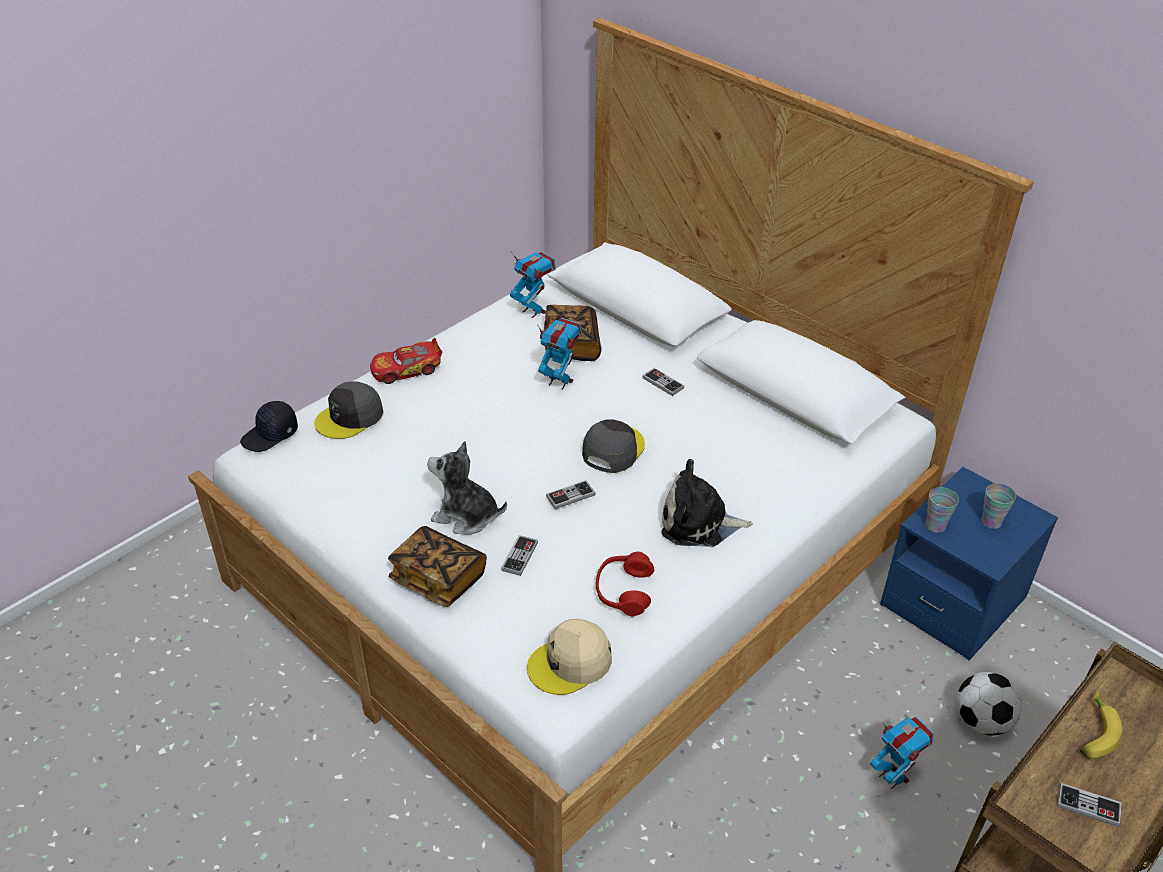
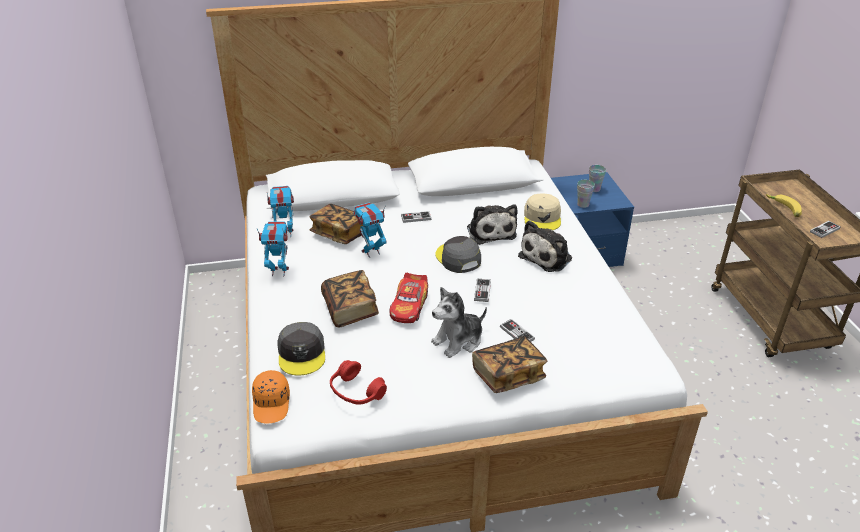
camera: 55 degrees left, 5 degrees down
black cap [240,401,298,452] -> orange cap [252,370,290,424]
toy car [370,338,442,384] -> toy car moved to [390,273,428,323]
beige cap [527,619,612,695] -> beige cap moved to [524,193,561,230]
red headphones [596,552,654,617] -> red headphones moved to [330,360,387,405]
toy robot [870,716,934,789] -> toy robot moved to [257,221,289,277]
football [956,672,1022,735] -> none
none -> book [321,270,379,327]
none -> plush toy [467,204,518,245]

